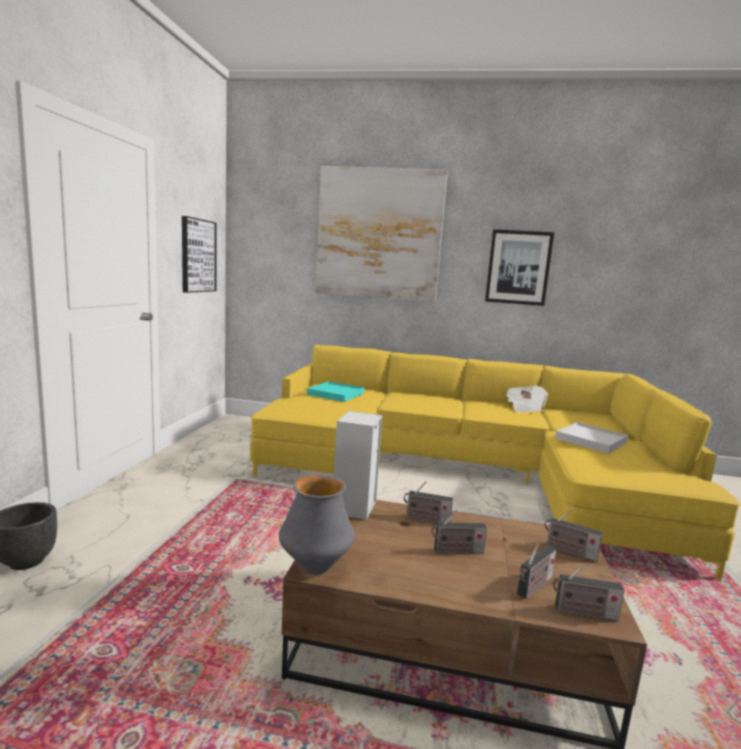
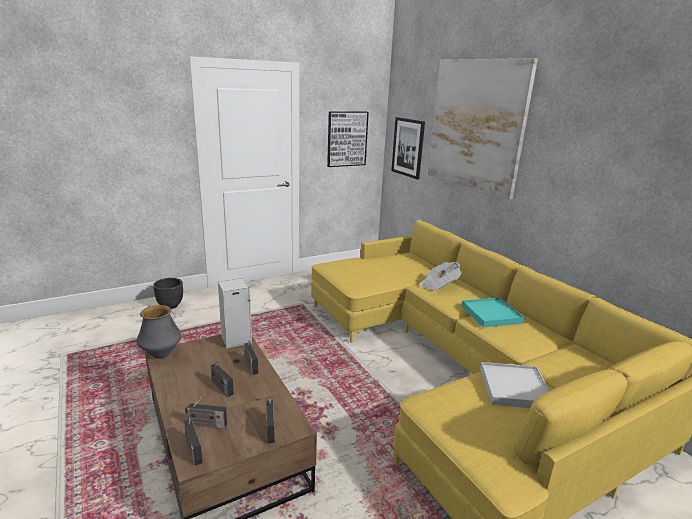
camera: 50 degrees right, 10 degrees up
turquoise tray [307,381,364,402] -> turquoise tray moved to [462,297,525,328]
picture [485,229,554,306] -> picture moved to [391,117,425,180]
newspaper [506,385,548,413] -> newspaper moved to [419,262,462,291]

